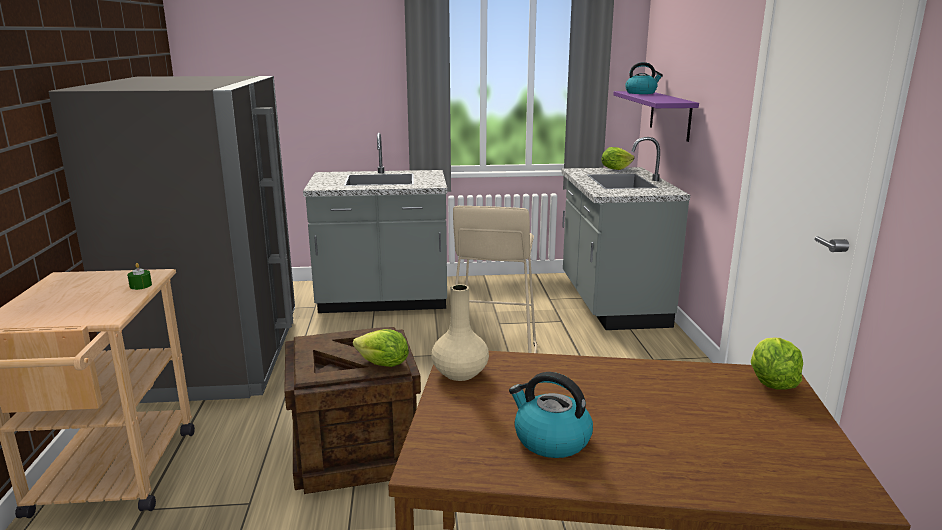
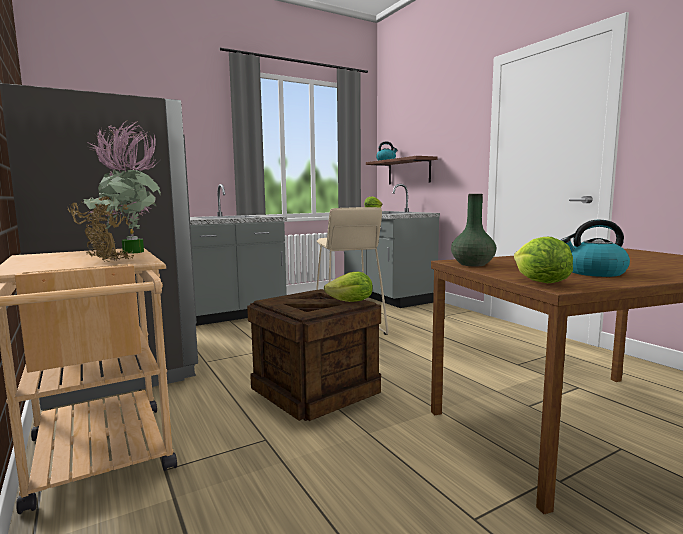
camera: 25 degrees left, 10 degrees down
beige vase [431,284,489,381] -> green vase [451,194,496,266]
purple shelf [614,91,699,142] -> brown shelf [366,156,438,184]
lettuce [751,337,803,390] -> lettuce moved to [514,237,573,283]
none -> potted plant [66,120,161,262]

